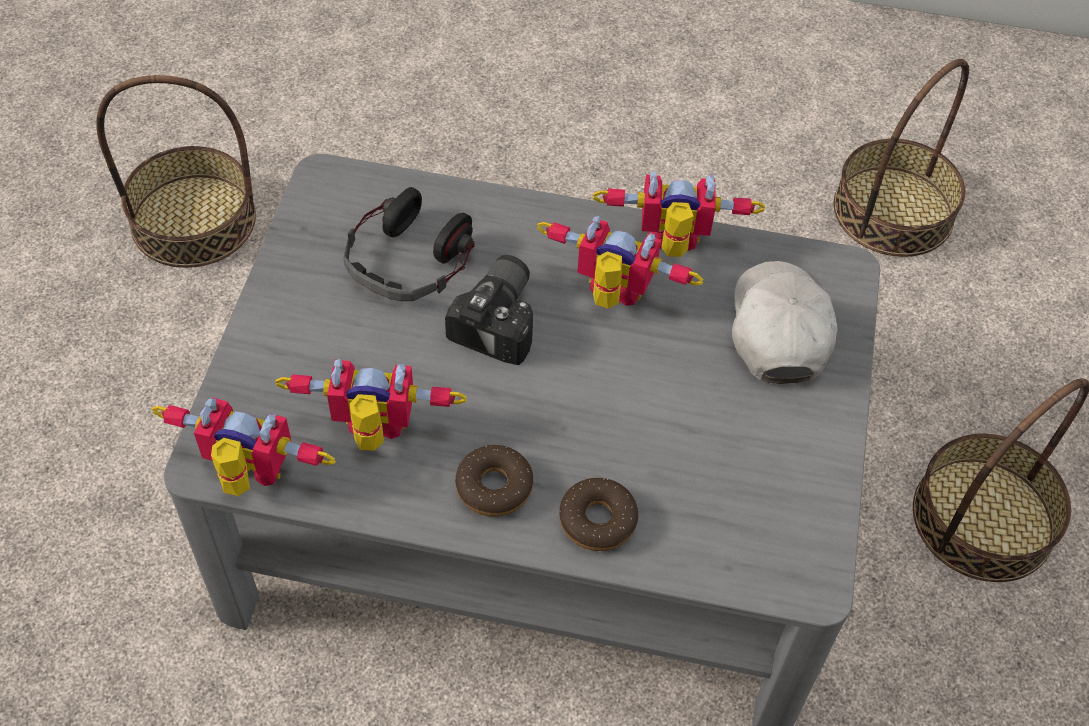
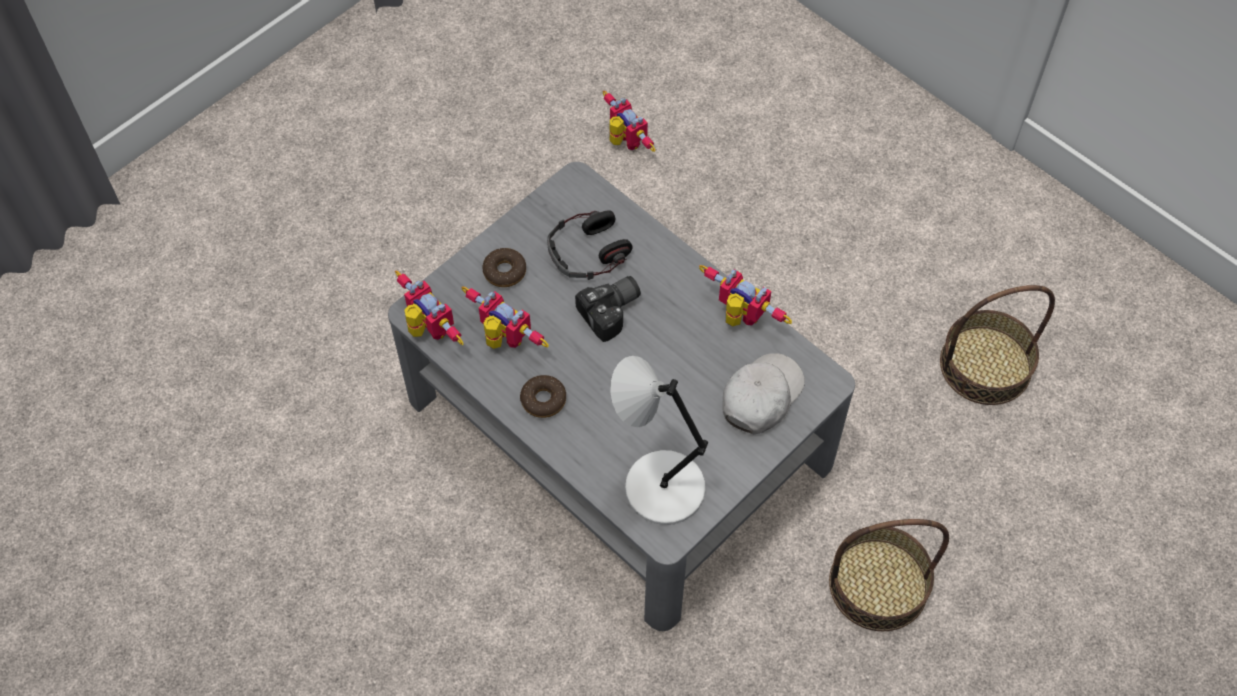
camera: 35 degrees right, 5 degrees up
basket [96,75,256,268] -> none
toy robot [537,216,703,309] -> toy robot moved to [603,91,655,152]
donut [559,478,638,551] -> donut moved to [482,248,526,287]
none -> grey table lamp [610,356,708,525]

